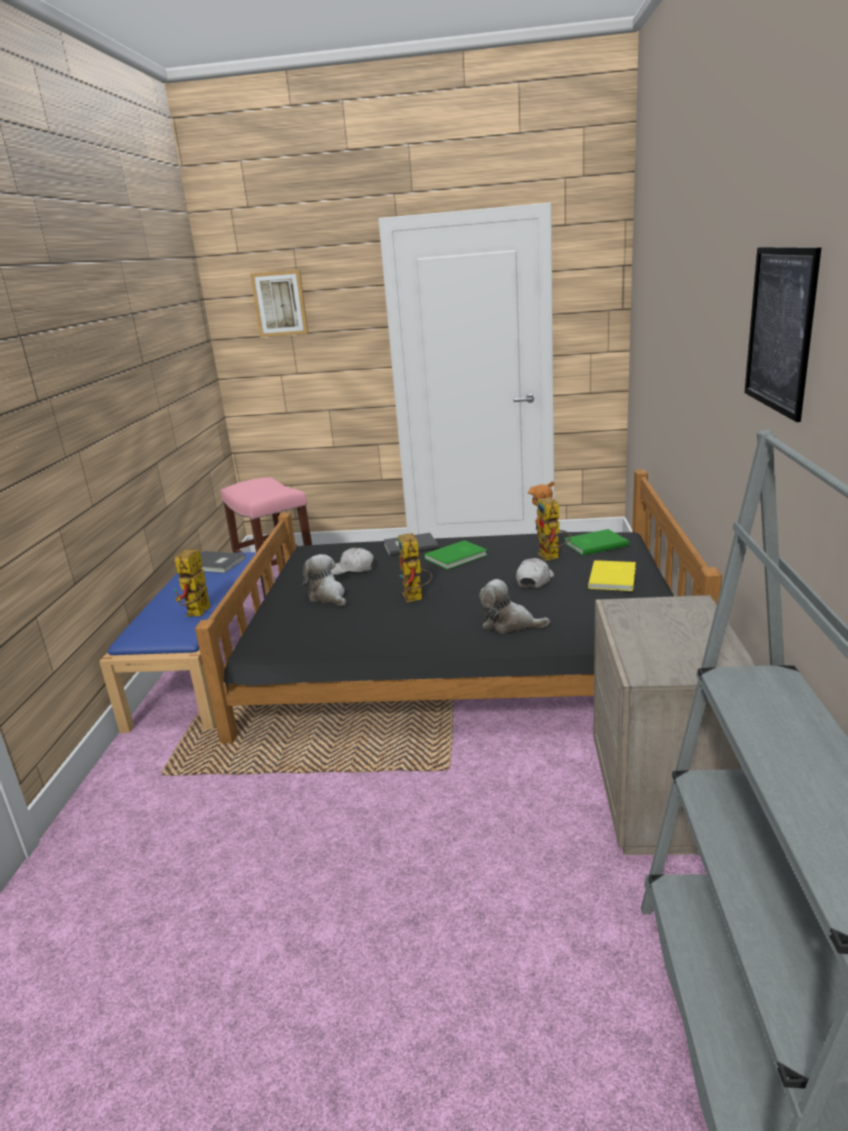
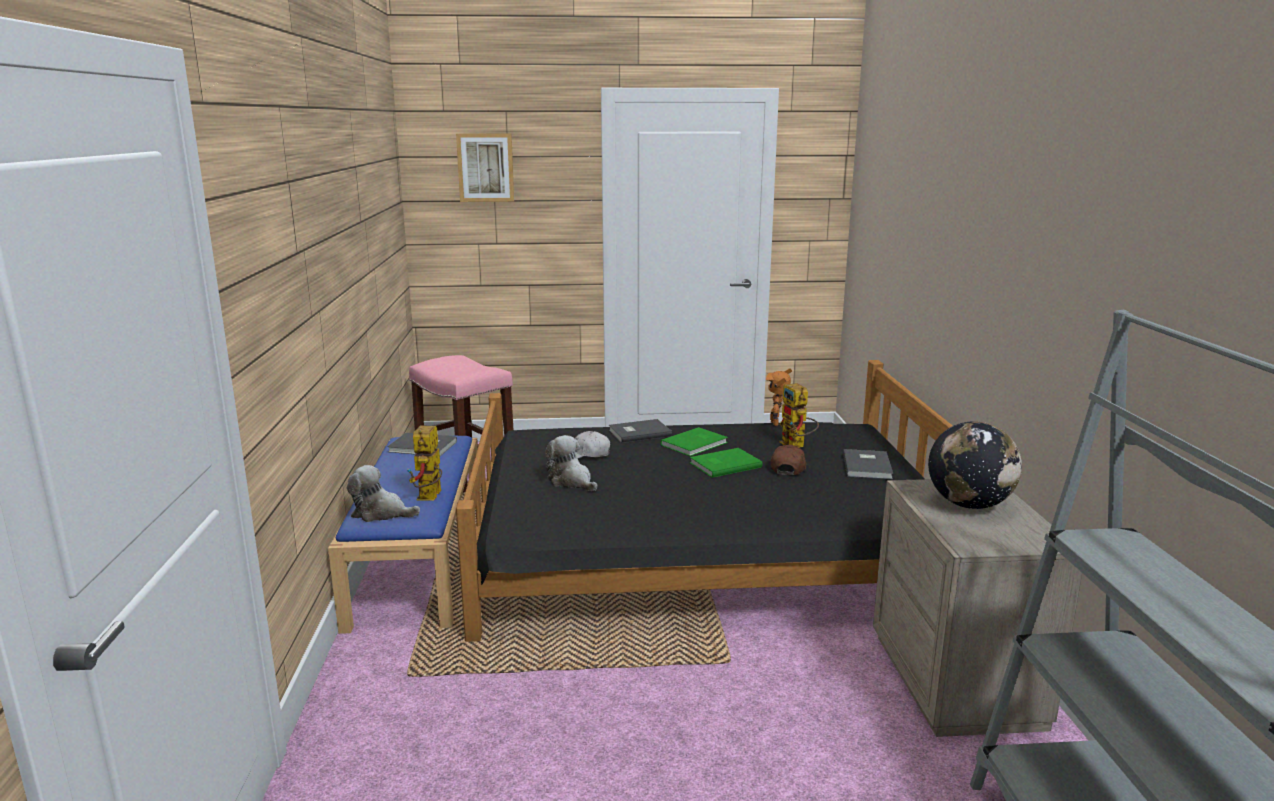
camera: 10 degrees left, 5 degrees down
toy robot [398,533,432,602] -> none
plush toy [479,579,550,633] -> plush toy moved to [347,465,420,522]
white cap [516,558,554,588] -> brown cap [771,445,807,475]
green book [564,529,629,556] -> green book moved to [690,448,763,478]
yellow book [588,560,636,591] -> grey book [843,449,893,479]
picture [745,247,821,422] -> none
none -> globe [928,421,1022,509]

